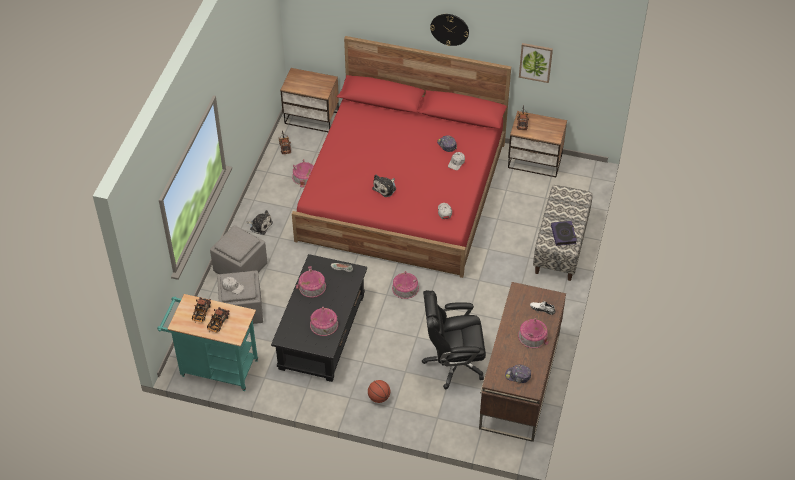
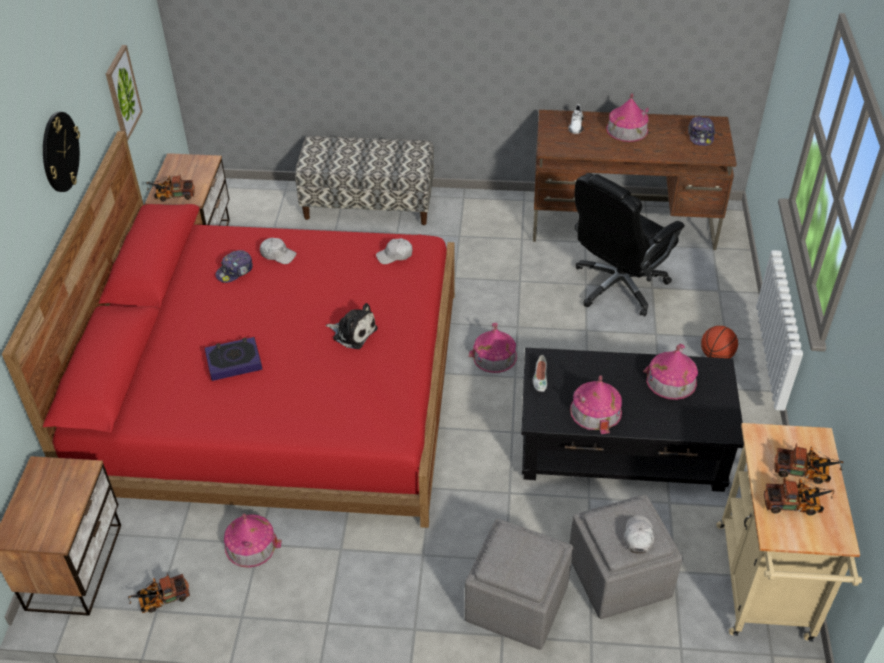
camera: 100 degrees left, 5 degrees down
turquoise cart [157,294,258,391] -> beige cart [717,423,862,641]
plush toy [245,210,273,235] -> none
black office chair [422,290,486,389] -> black office chair turned 60 degrees clockwise [574,173,685,317]
book [551,221,577,246] -> book moved to [205,337,262,381]

